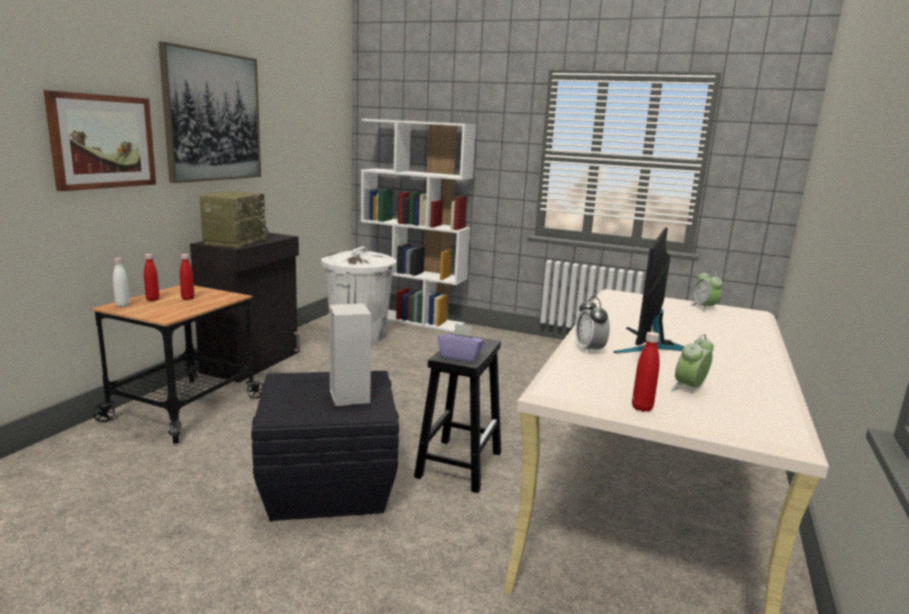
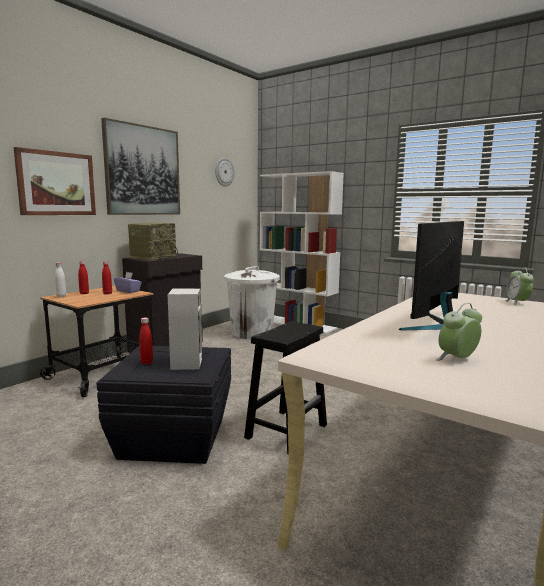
camera: 15 degrees right, 5 degrees down
purple tissue box [438,323,485,362] -> purple tissue box moved to [114,272,142,293]
alarm clock [575,296,610,354] -> none
red bottle [632,332,660,412] -> red bottle moved to [139,318,153,364]
none -> wall clock [215,157,235,187]

